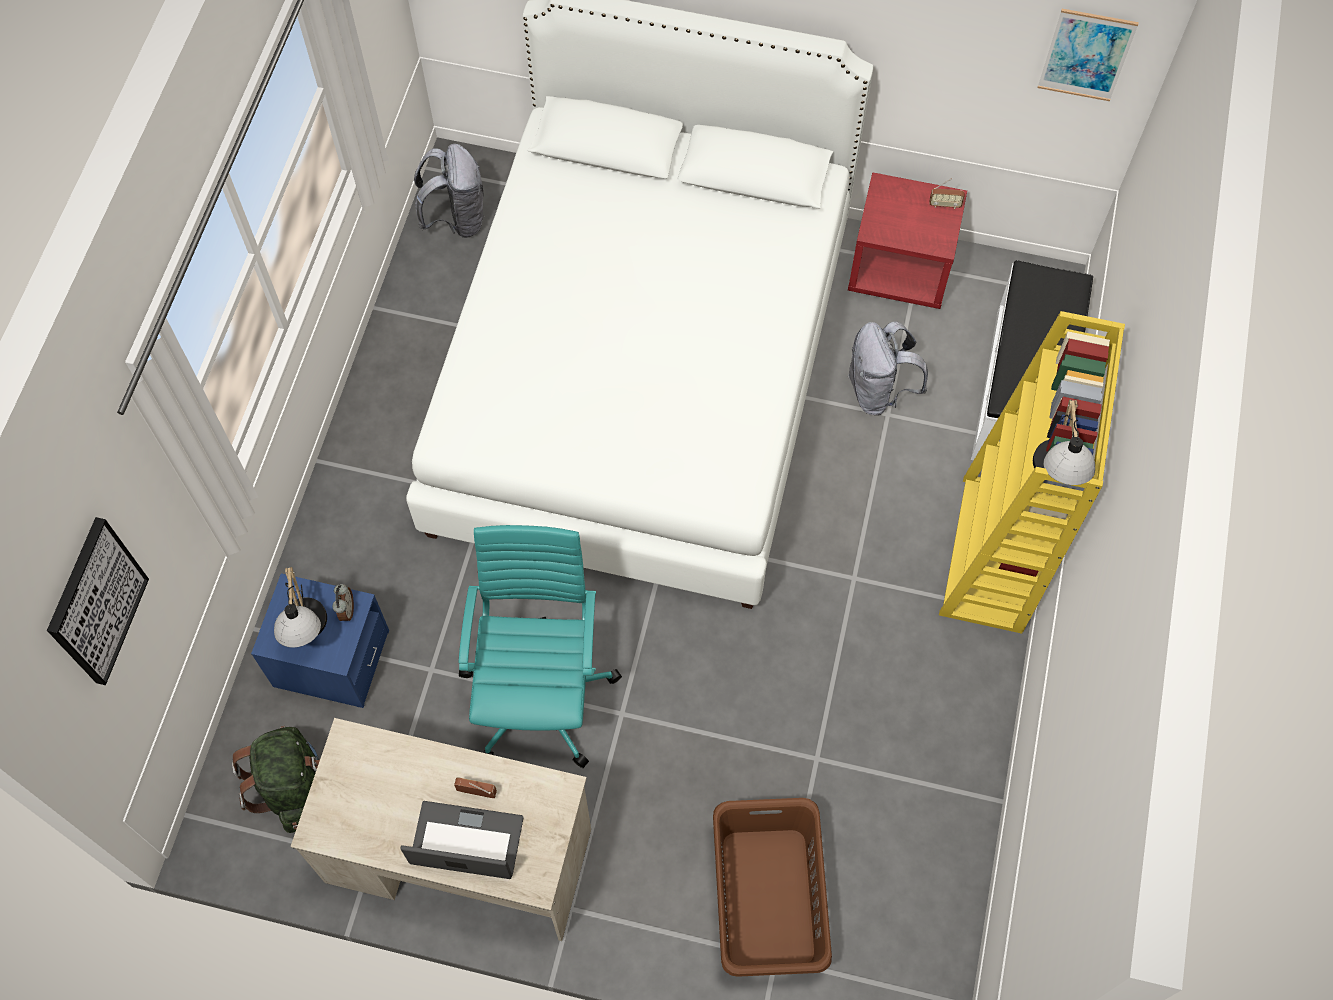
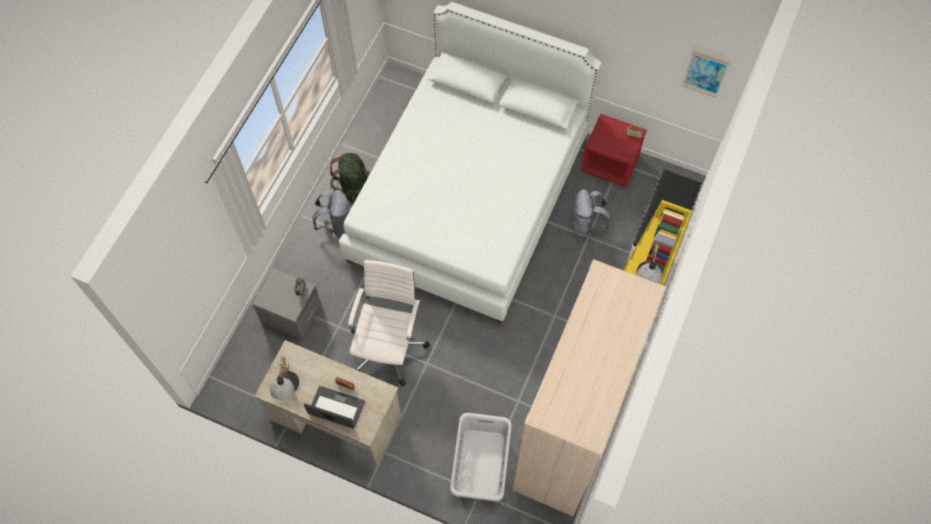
camera: 10 degrees right, 0 degrees up
picture [47,517,149,685] -> none
green backpack [232,726,320,833] -> green backpack moved to [330,153,371,202]
blue nightstand [251,573,389,708] -> grey nightstand [252,268,321,340]
table lamp [274,567,327,648] -> table lamp moved to [270,356,299,399]
grey backpack [414,144,485,238] -> grey backpack moved to [313,190,350,236]
turquoise office chair [459,525,622,768] -> white office chair [348,260,430,386]
brown laundry basket [713,798,832,977] -> grey laundry basket [450,413,512,501]
none -> beige wardrobe [512,260,666,516]

